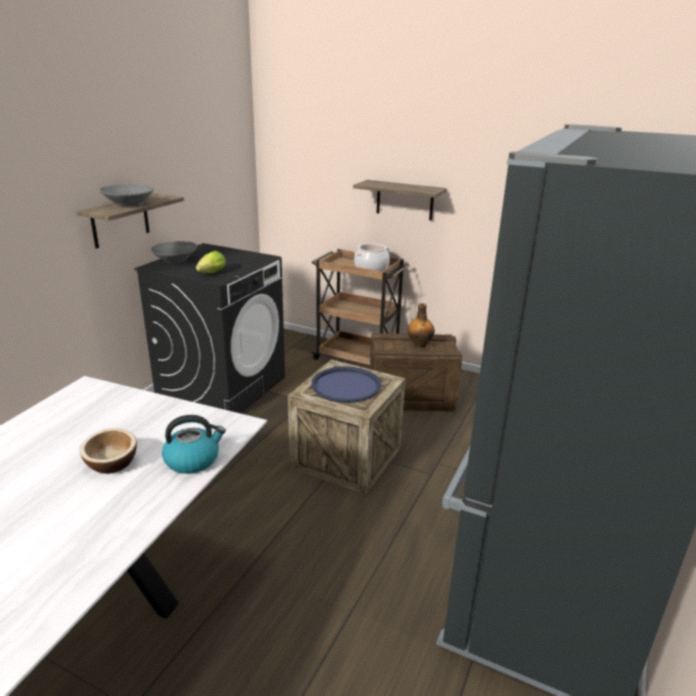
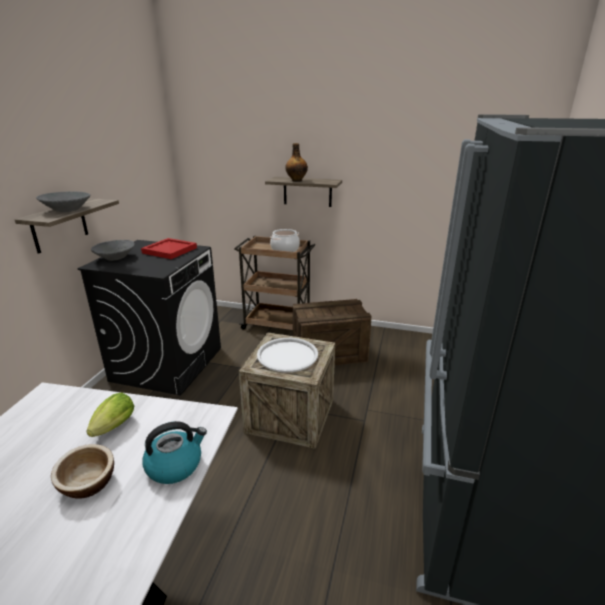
camera: 10 degrees left, 0 degrees up
lettuce [196,251,226,273] -> lettuce moved to [86,393,134,437]
blue tray [311,367,381,403] -> white tray [257,338,318,373]
bottle [407,303,435,348] -> bottle moved to [285,143,308,182]
none -> red tray [141,238,197,259]

